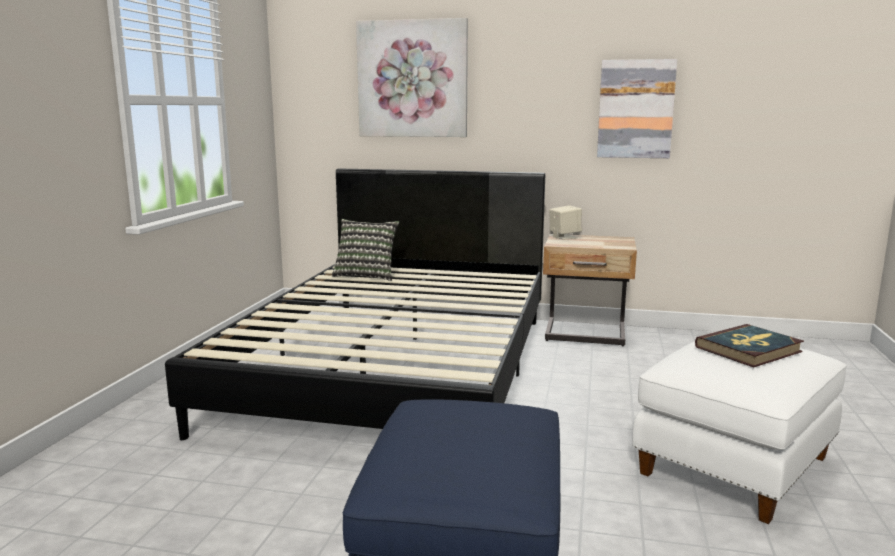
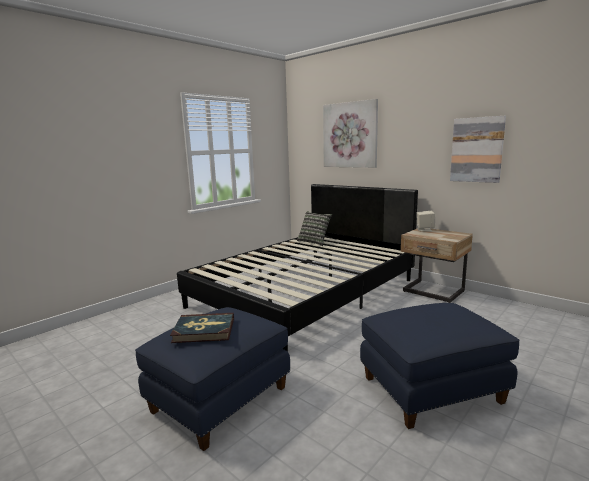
camera: 30 degrees right, 0 degrees up
white ottoman [632,341,847,524] -> blue ottoman [360,303,520,429]
book [695,324,804,367] -> book moved to [170,313,234,343]

